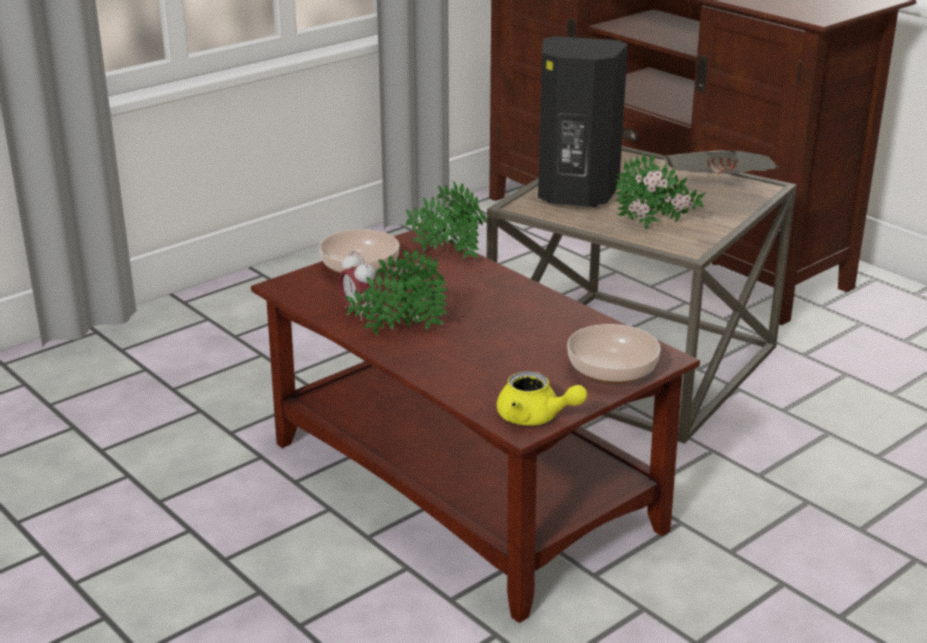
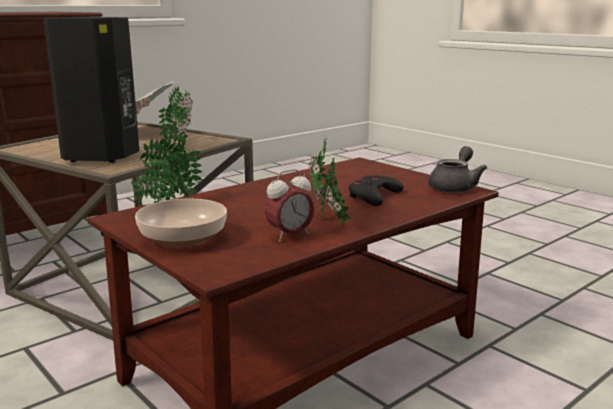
camera: 90 degrees left, 10 degrees down
yellow teapot [497,371,587,426] -> grey teapot [428,146,487,193]
bowl [567,324,661,384] -> none
none -> black game controller [348,175,404,206]

